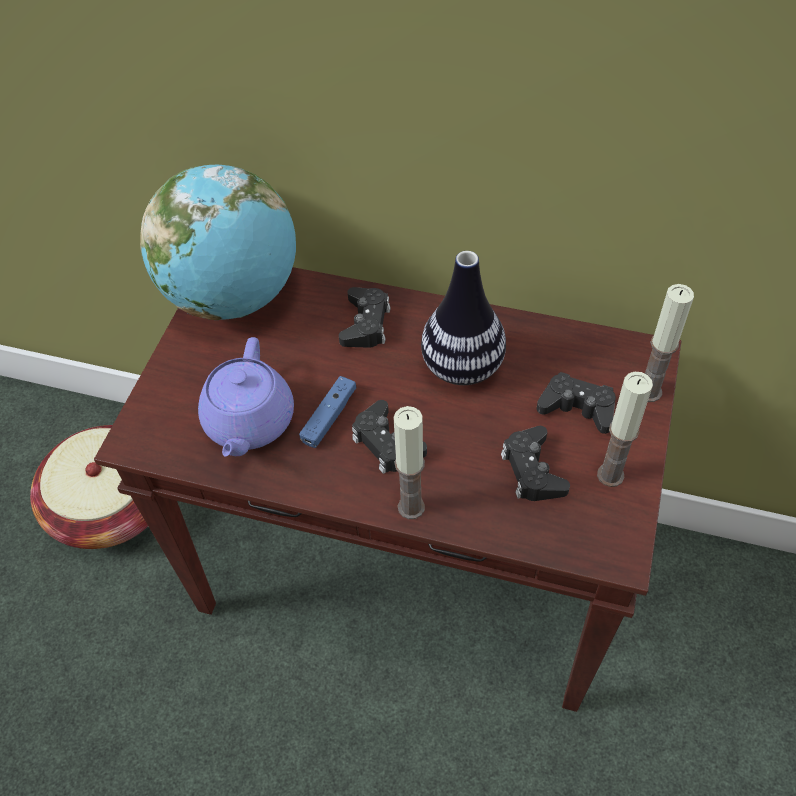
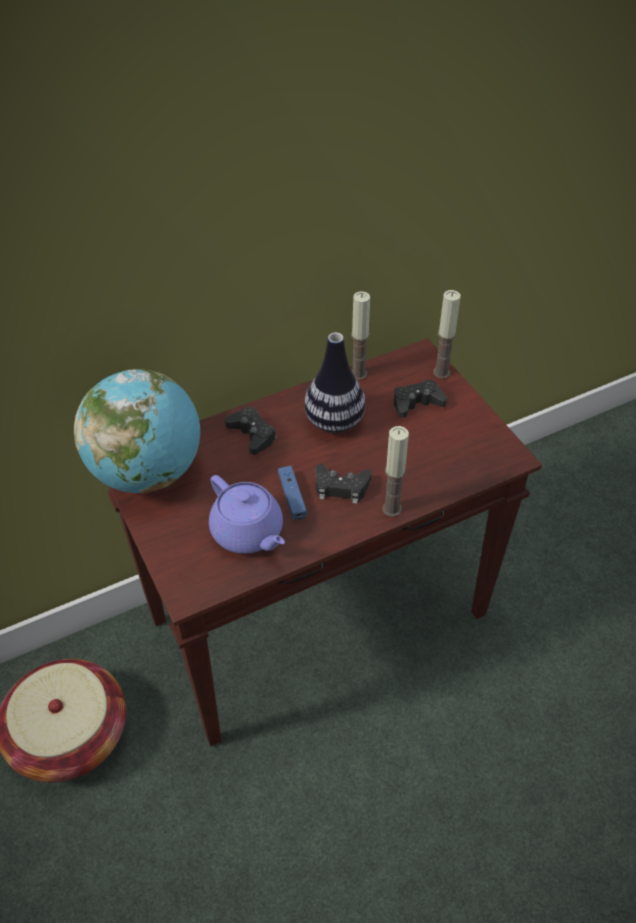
camera: 45 degrees left, 5 degrees down
black game controller [501,426,570,501] -> none
candle [597,372,653,487] -> candle moved to [351,291,370,380]

